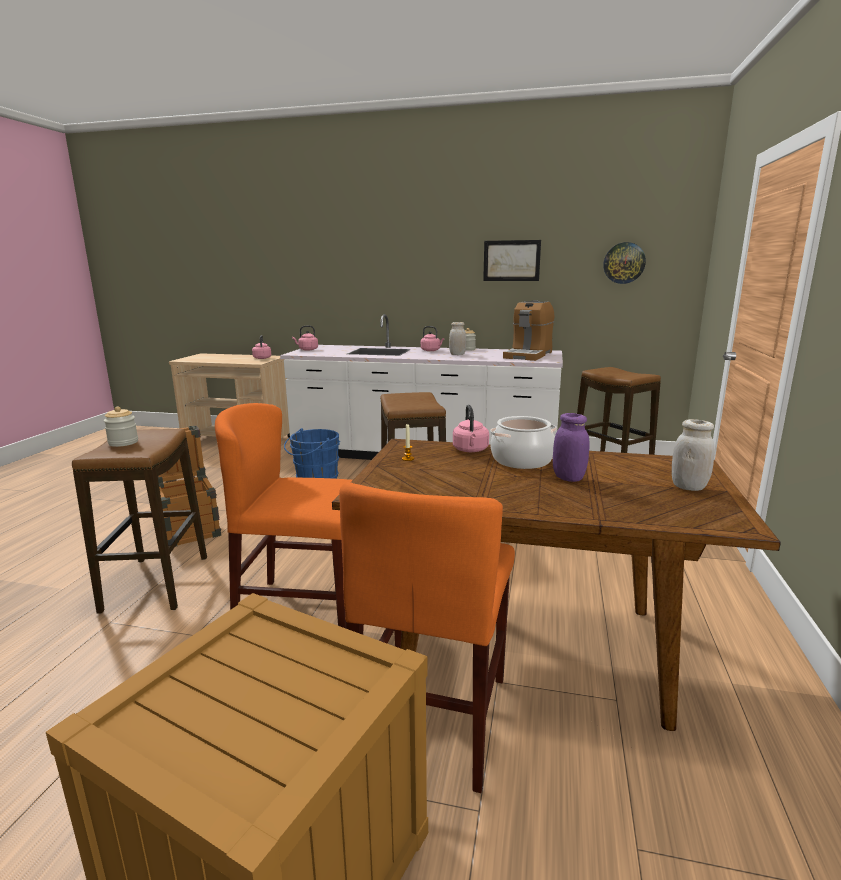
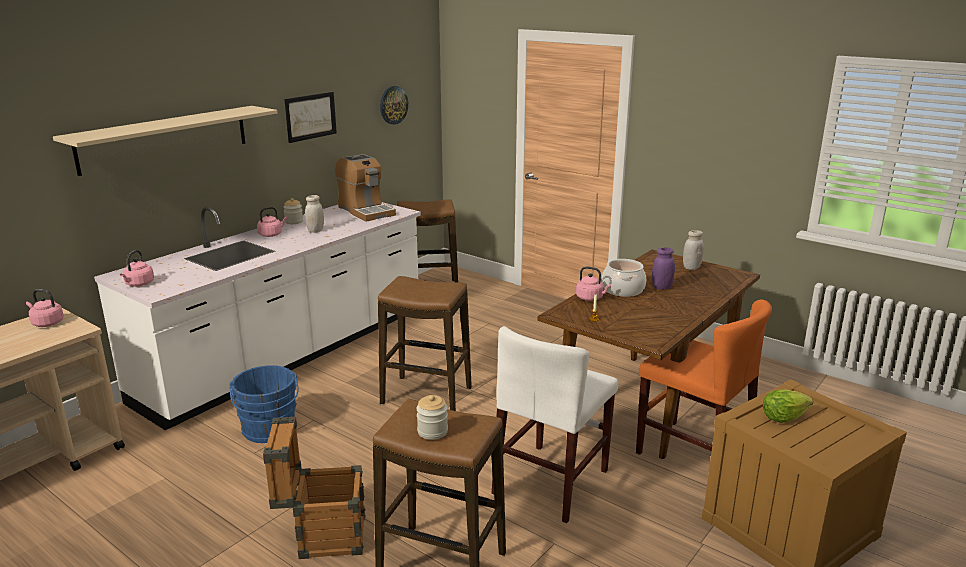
camera: 65 degrees left, 5 degrees up
orange chair [215,403,352,629] -> white chair [492,326,618,523]
none -> beige shelf [53,106,277,176]
none -> lettuce [763,390,813,423]

